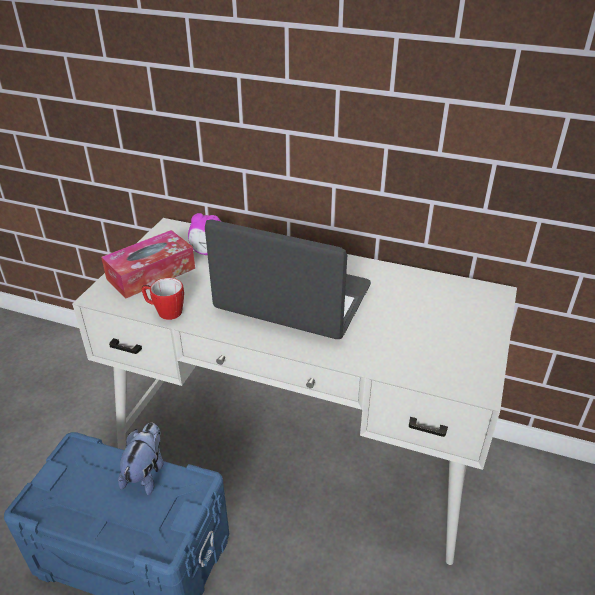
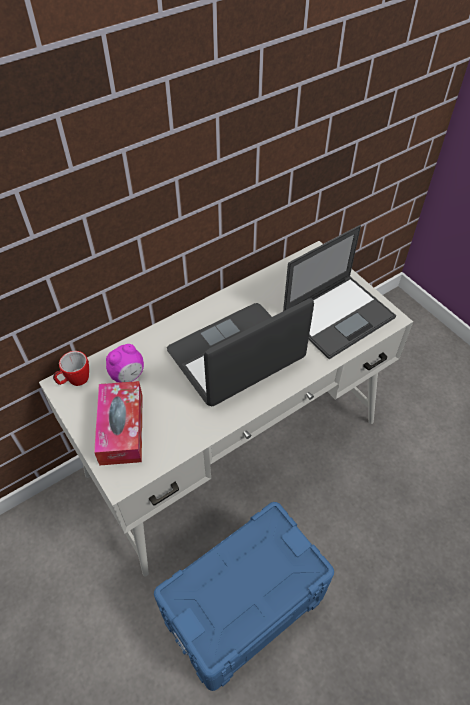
camera: 55 degrees left, 15 degrees up
plush toy [118,423,164,495] -> none
mug [142,278,184,320] -> mug moved to [53,351,89,386]
none -> laptop [283,225,396,359]

